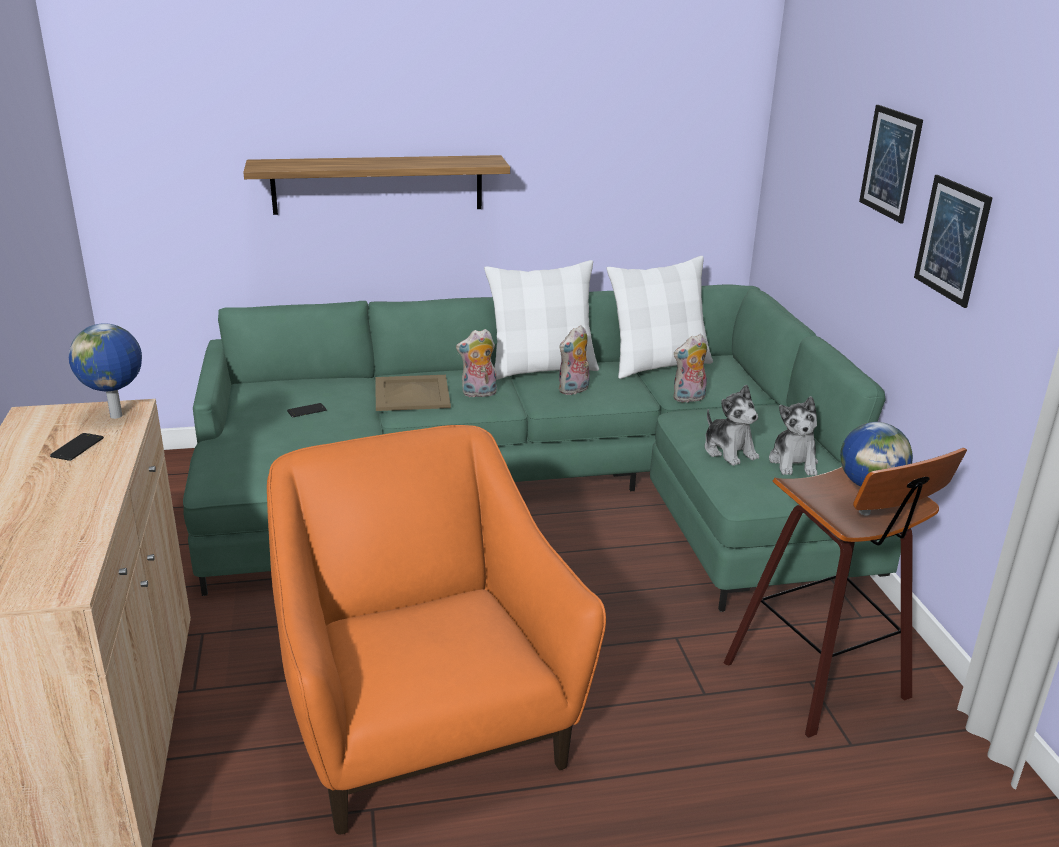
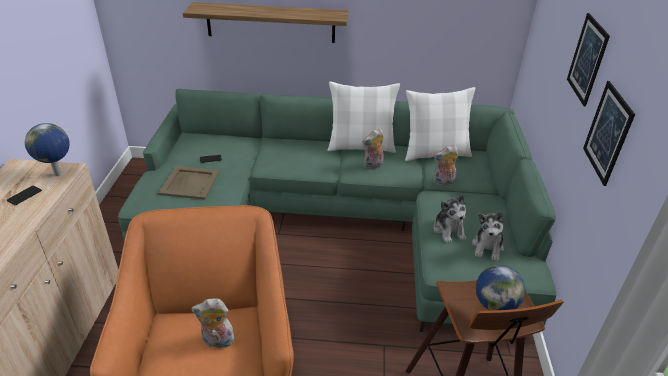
camera: 15 degrees right, 10 degrees up
beige tray [375,375,451,411] -> beige tray moved to [158,166,220,200]
plush toy [456,329,497,397] -> plush toy moved to [191,298,235,348]

